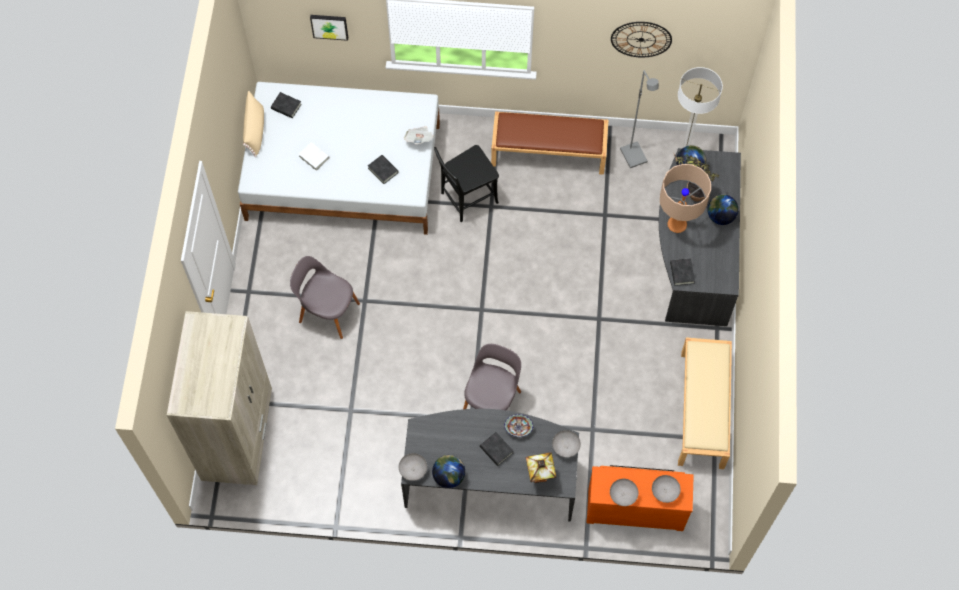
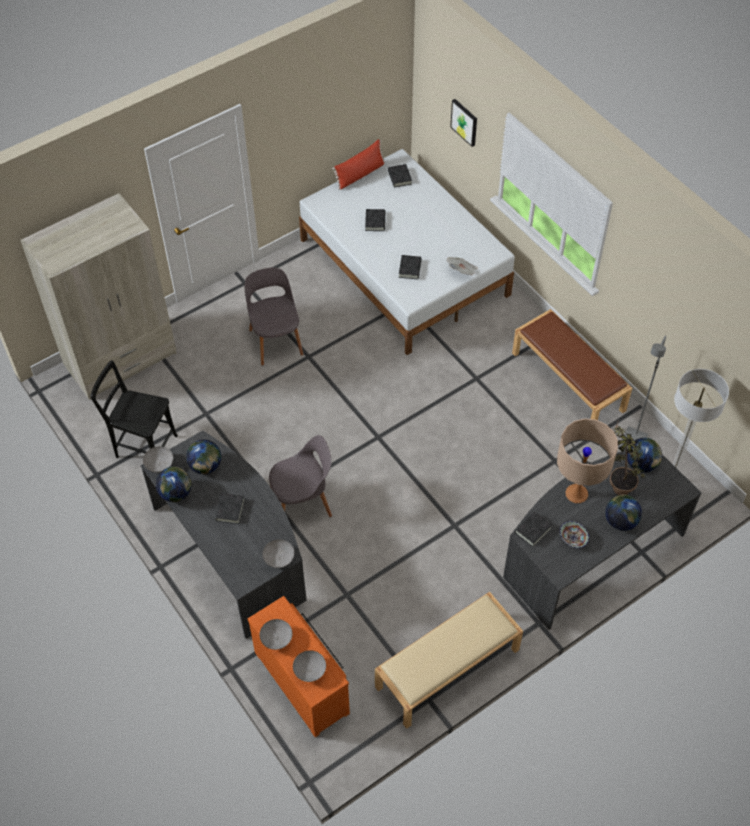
camera: 50 degrees right, 10 degrees down
beige pillow [243,91,264,157] -> red pillow [332,139,385,190]
white book [298,142,330,171] -> black book [365,209,385,231]
black chair [434,145,499,222] -> black chair moved to [91,360,178,458]
bowl [504,414,533,437] -> bowl moved to [560,521,589,548]
table lamp [526,452,556,483] -> none
wall clock [611,22,672,58] -> none
none -> globe [186,439,221,474]

